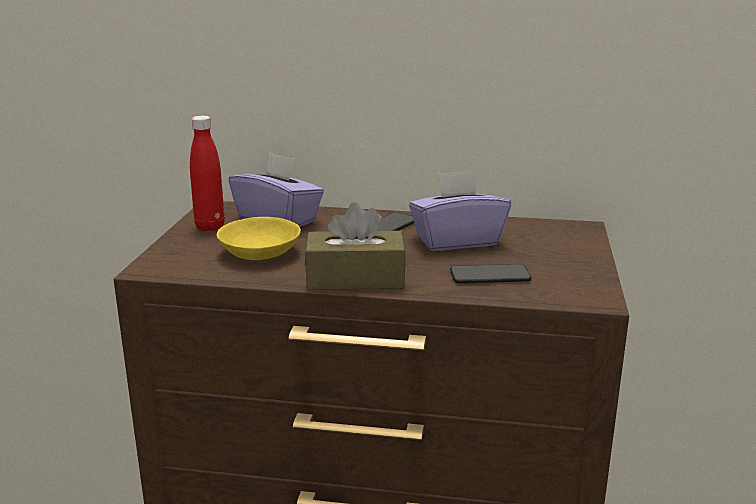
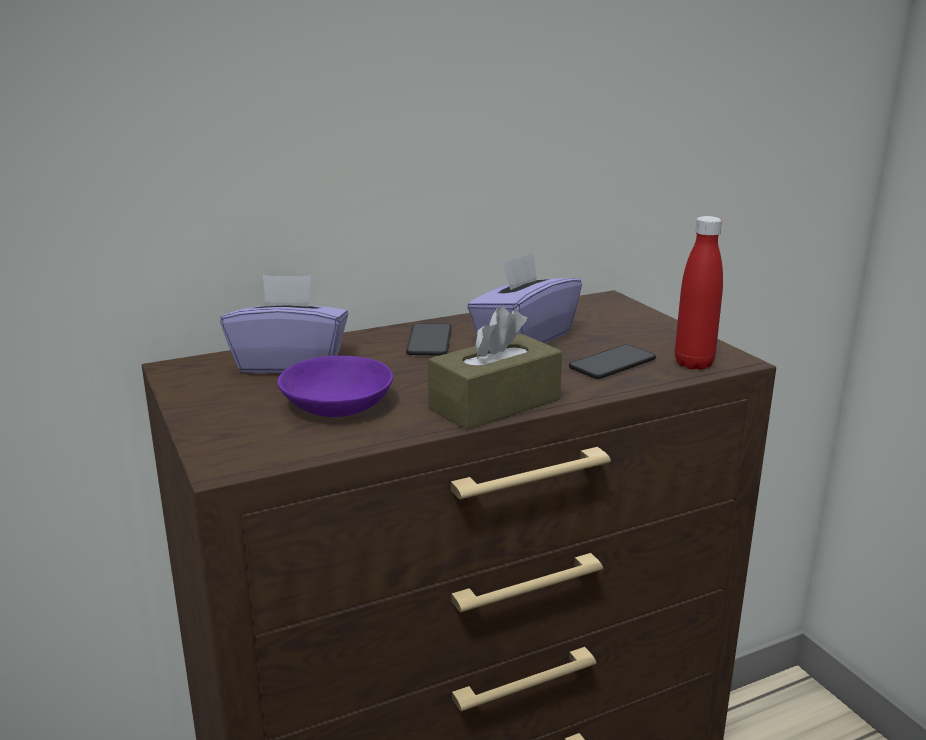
camera: 35 degrees left, 0 degrees up
red bottle [190,116,225,231] -> red bottle moved to [675,216,723,370]
yellow bowl [217,217,301,260] -> purple bowl [277,356,393,417]

